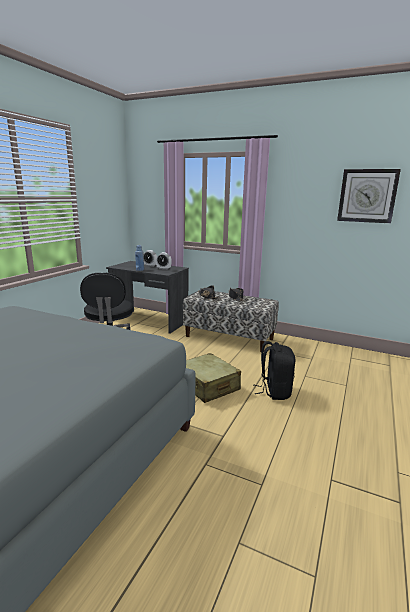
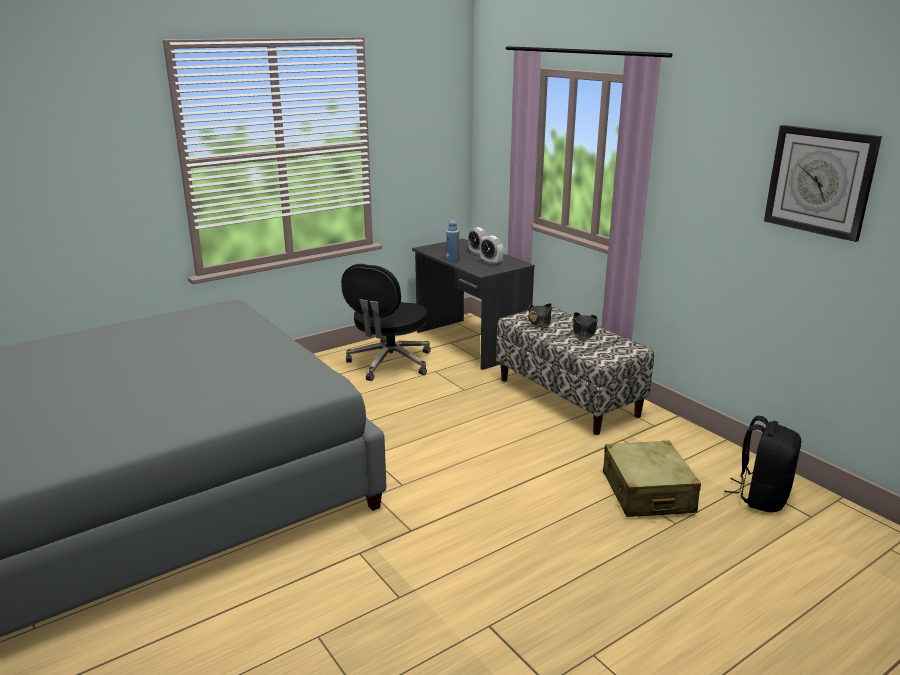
camera: 30 degrees right, 5 degrees up
beige suitcase [186,353,241,403] -> beige suitcase moved to [603,441,701,517]
black backpack [253,341,295,400] -> black backpack moved to [724,416,801,512]

